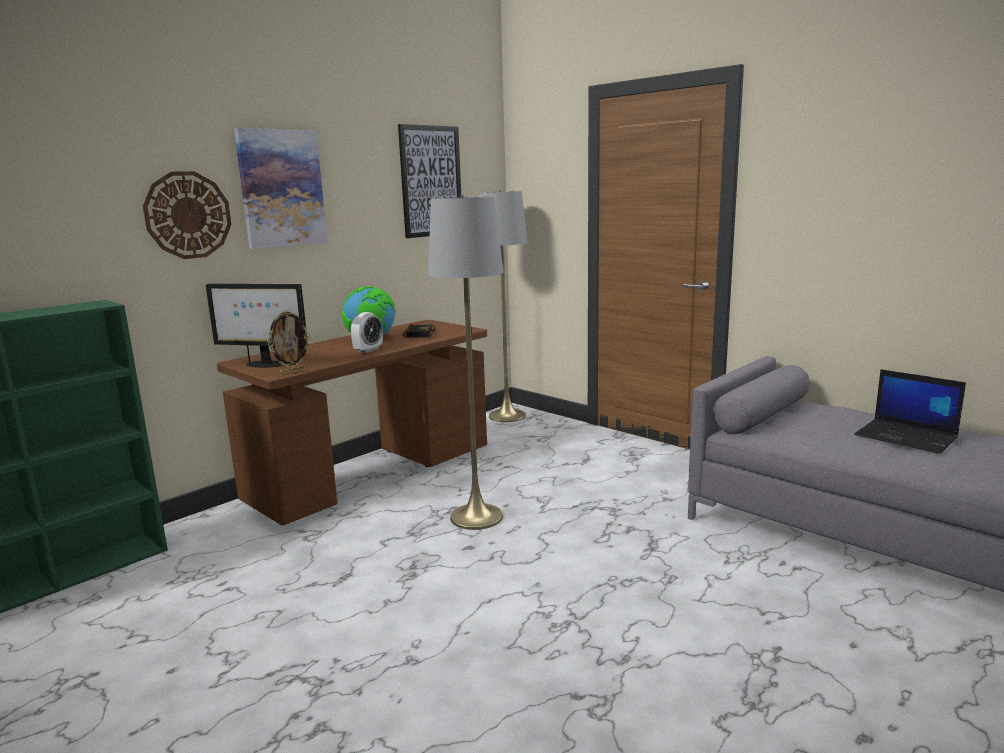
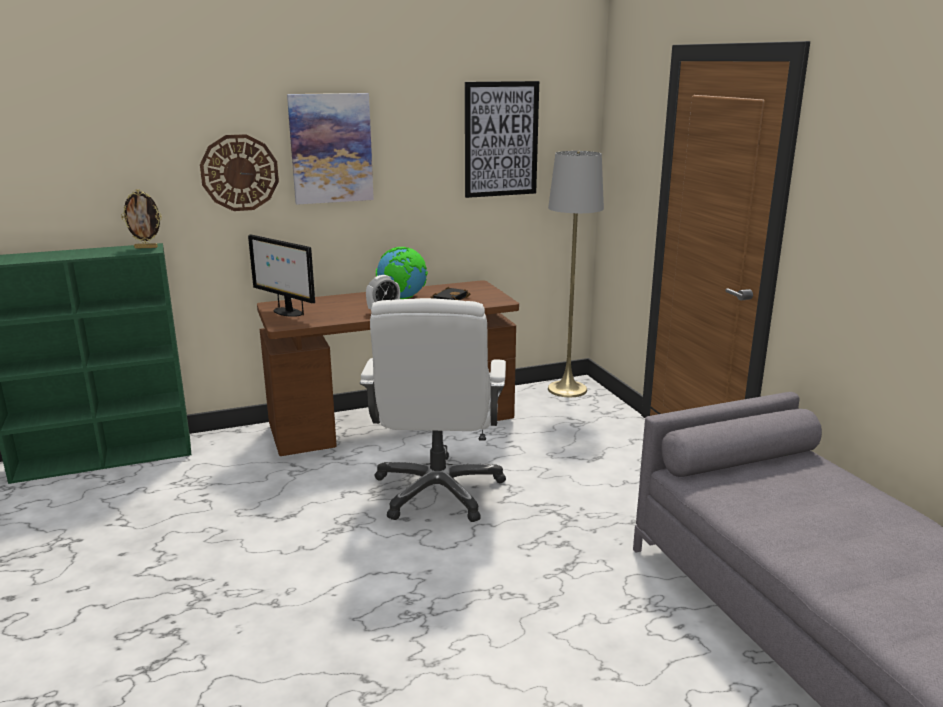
camera: 25 degrees right, 5 degrees up
picture frame [268,310,311,375] -> picture frame moved to [121,189,162,248]
grey floor lamp [428,195,503,530] -> white office chair [360,298,506,522]
laptop [854,369,966,454] -> none

